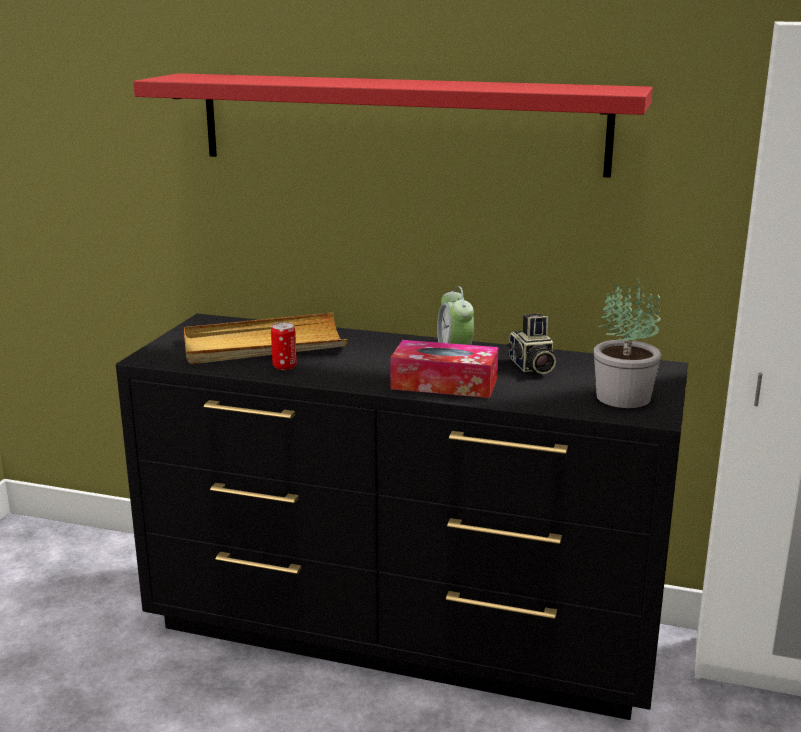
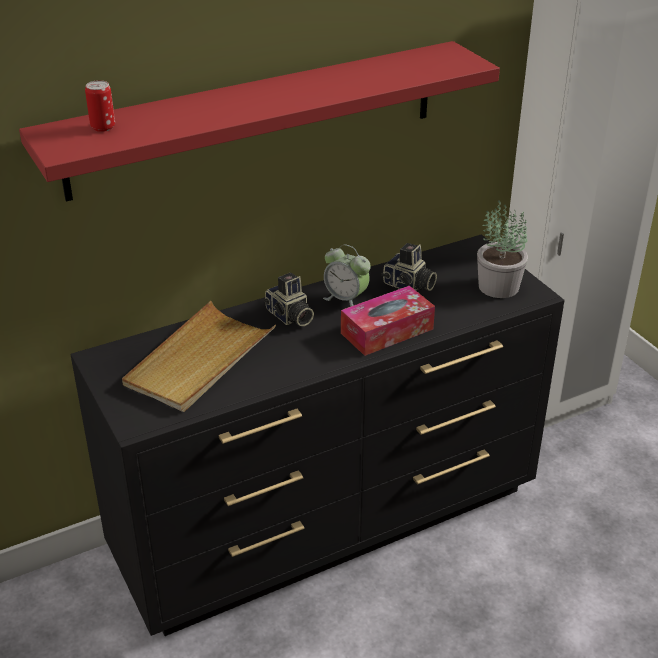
camera: 45 degrees left, 15 degrees up
can [271,322,297,370] -> can moved to [85,80,115,132]
none -> camera [263,272,314,326]

